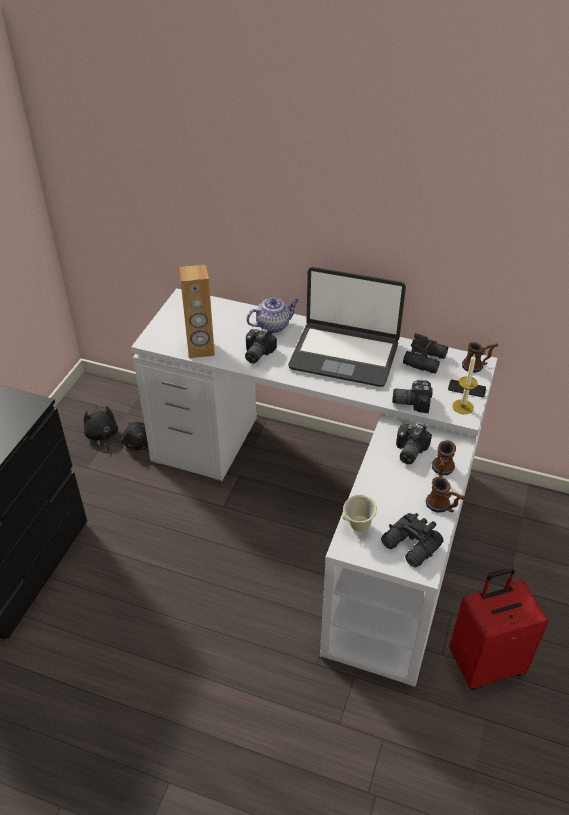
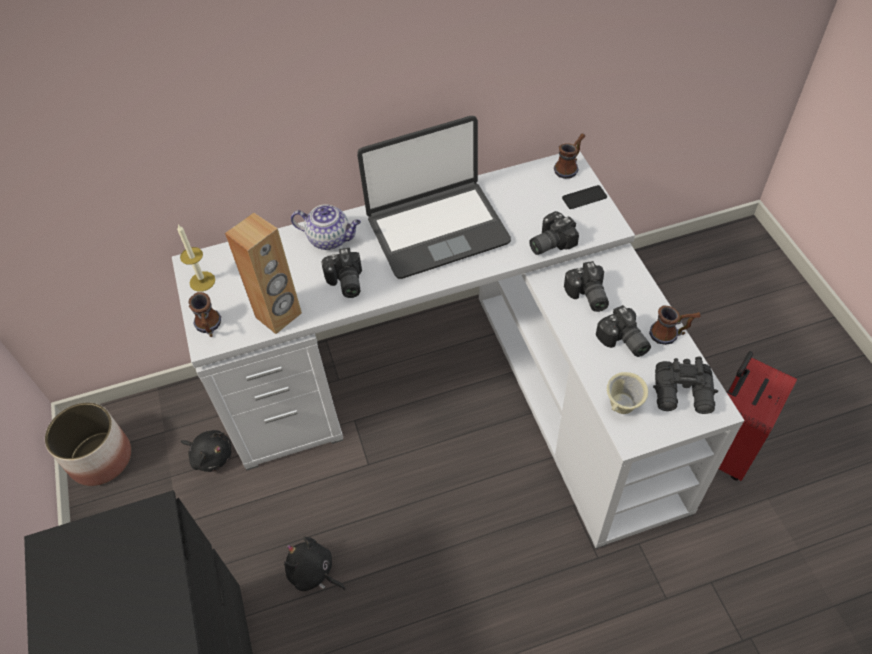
camera: 35 degrees left, 10 degrees up
black plush toy [84,405,118,452] -> black plush toy moved to [284,537,345,591]
teapot [246,298,299,333] -> teapot turned 75 degrees clockwise [291,204,361,250]
black binoculars [403,333,448,374] -> none
mug [432,440,456,477] -> mug moved to [188,292,221,337]
candle [452,355,478,414] -> candle moved to [177,225,215,292]
none -> planter [45,402,131,486]
none -> camera [596,305,651,357]

